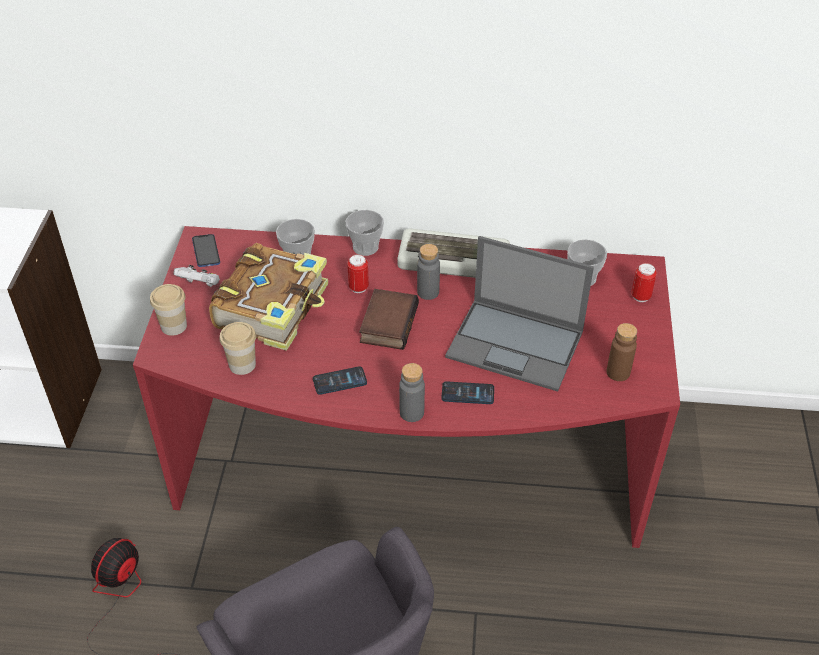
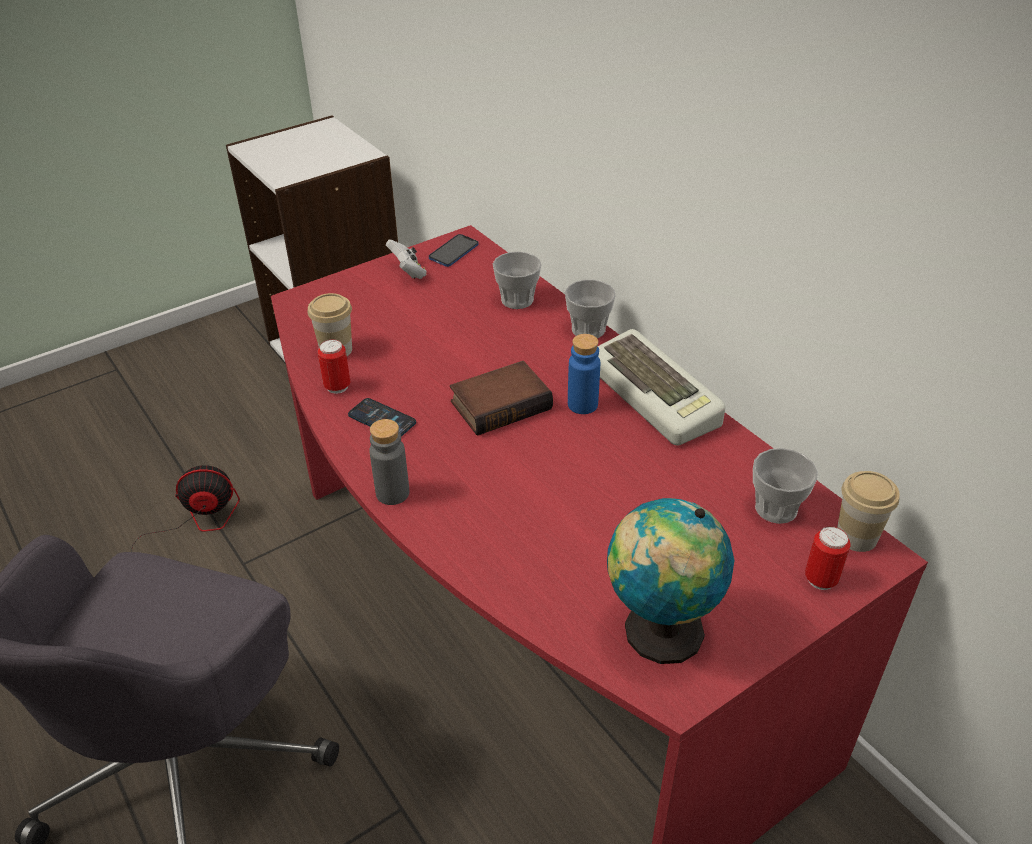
camera: 50 degrees right, 5 degrees down
cup [150,284,187,336] -> cup moved to [837,471,900,552]
book [209,243,328,351] -> none
can [347,254,369,293] -> can moved to [318,339,350,394]
grey bottle [417,244,440,300] -> blue bottle [568,334,600,414]
phone [441,381,494,404] -> none
laptop [445,236,594,392] -> none
brown bottle [607,323,637,381] -> globe [607,498,735,664]

